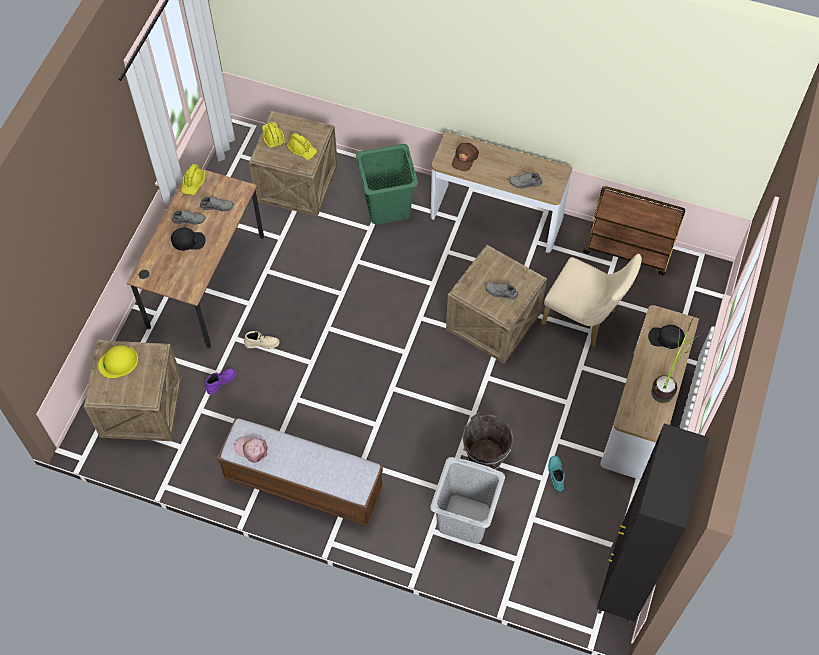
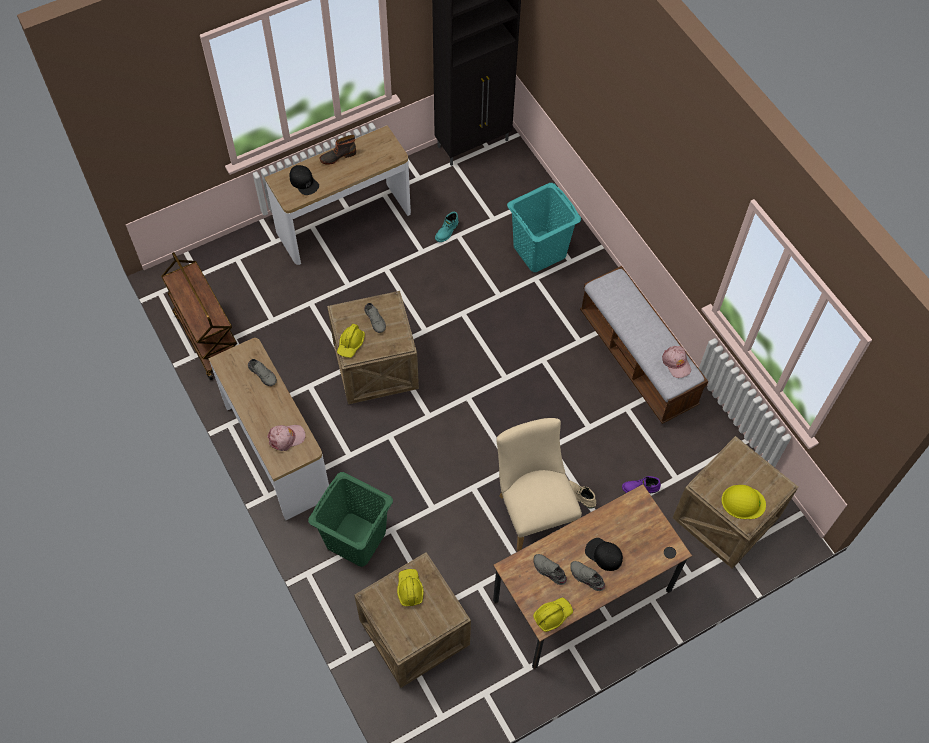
camera: 140 degrees left, 0 degrees up
yellow hard hat [262,122,285,148] -> yellow hard hat moved to [337,324,365,358]
grey laundry basket [430,457,505,544] -> turquoise laundry basket [507,183,581,272]
brown cap [452,143,479,171] -> pink cap [267,425,306,451]
brown bucket [462,413,514,469] -> none
beige chair [541,254,642,347] -> beige chair moved to [496,418,582,552]
potted plant [651,318,701,403] -> boot [320,135,356,164]

